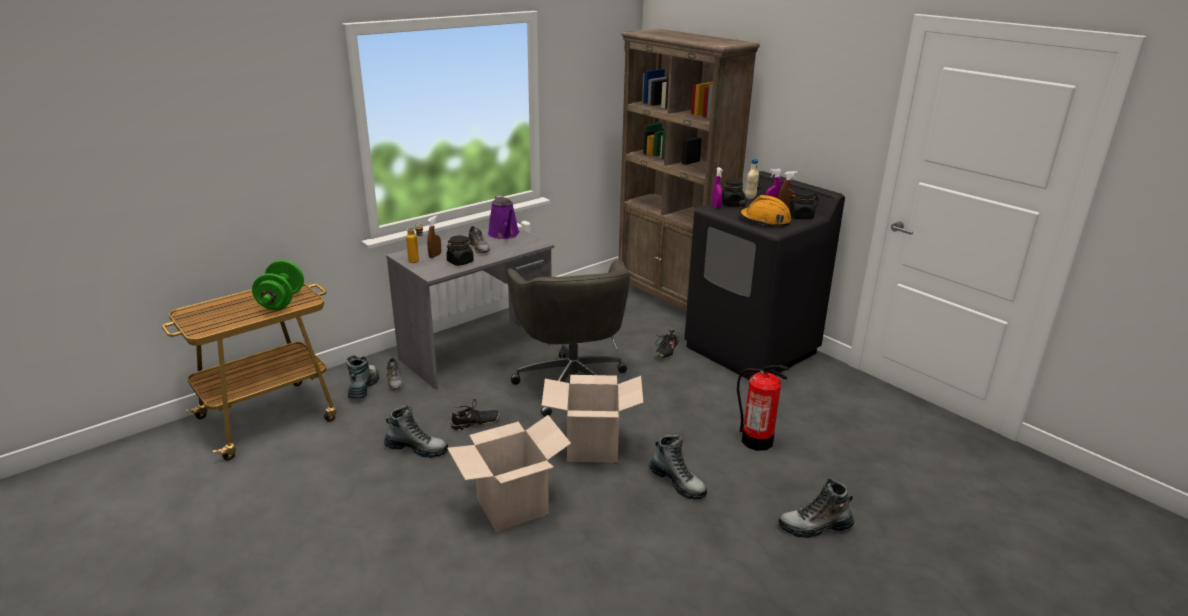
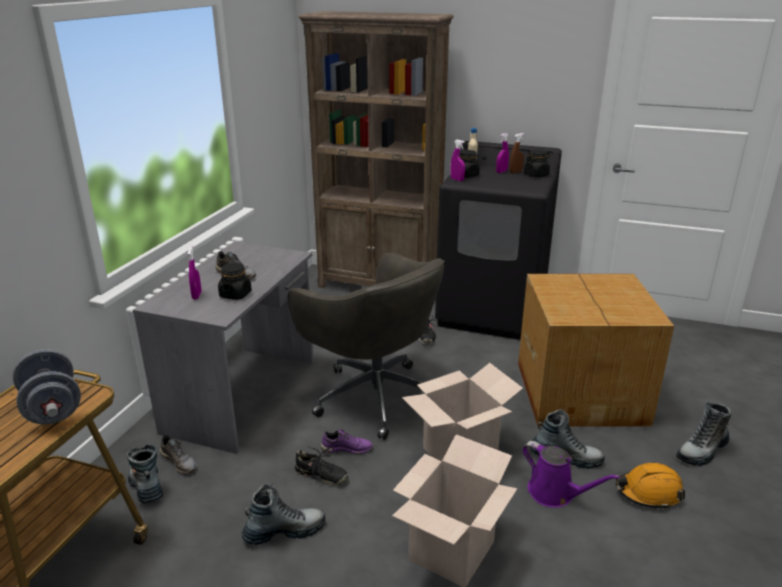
camera: 30 degrees left, 0 degrees up
green dumbbell [252,260,304,310] -> grey dumbbell [13,349,81,424]
bottle [406,223,423,263] -> none
brown spray bottle [427,216,441,258] -> purple spray bottle [188,246,201,299]
black shoe [451,399,500,430] -> black shoe turned 75 degrees clockwise [295,447,349,485]
purple watering can [488,195,520,239] -> purple watering can moved to [522,441,620,508]
fire extinguisher [737,365,789,451] -> cardboard box [518,274,674,426]
orange hard hat [739,195,791,226] -> orange hard hat moved to [616,463,685,510]
none -> purple shoe [321,429,373,454]

